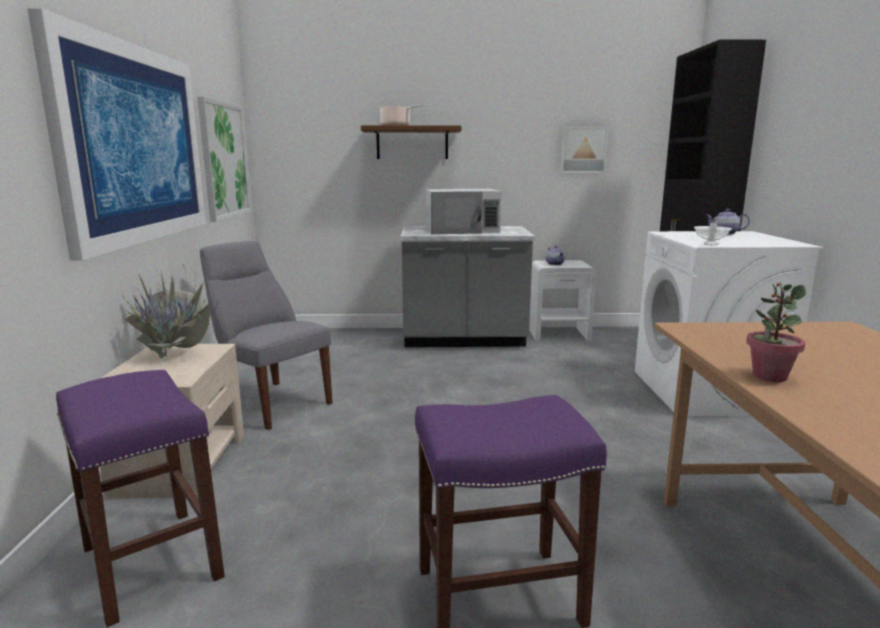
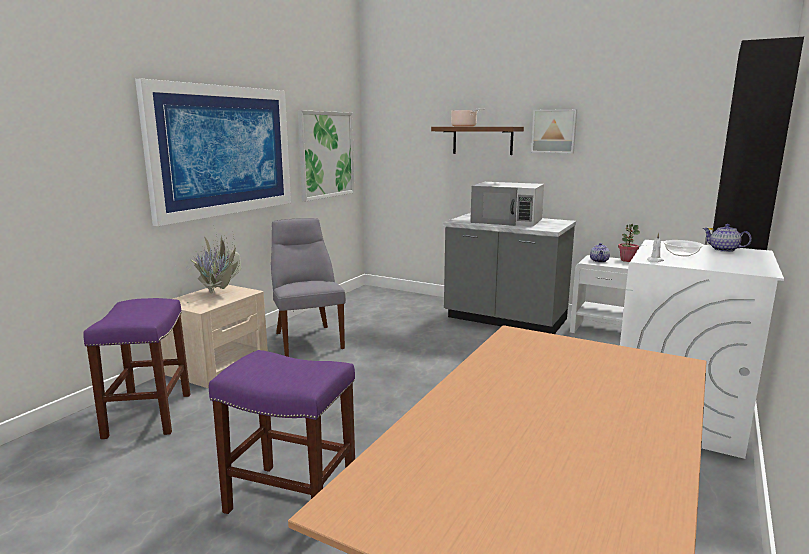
camera: 30 degrees right, 0 degrees up
picture [560,127,608,173] -> picture moved to [531,109,577,153]
potted plant [746,283,806,382] -> potted plant moved to [618,224,640,262]

